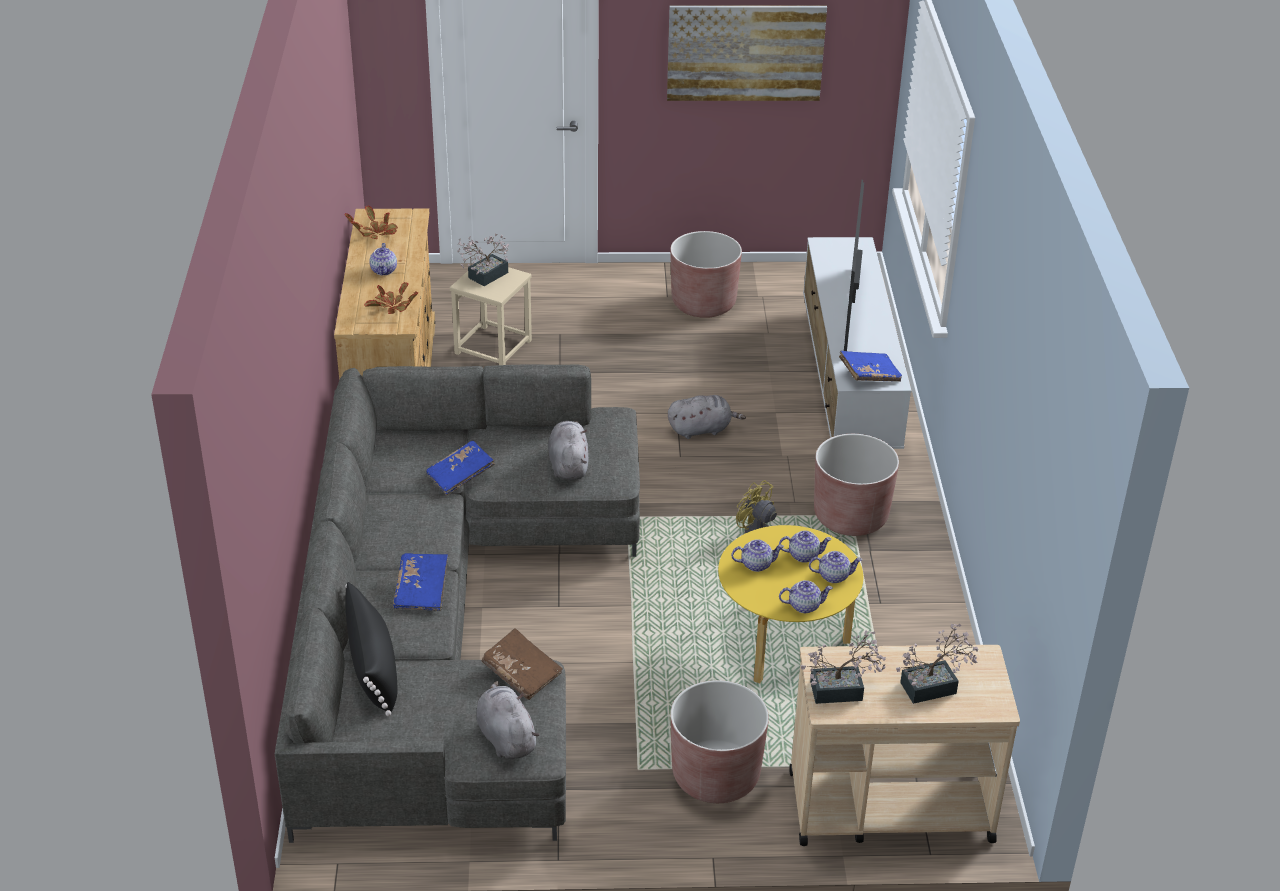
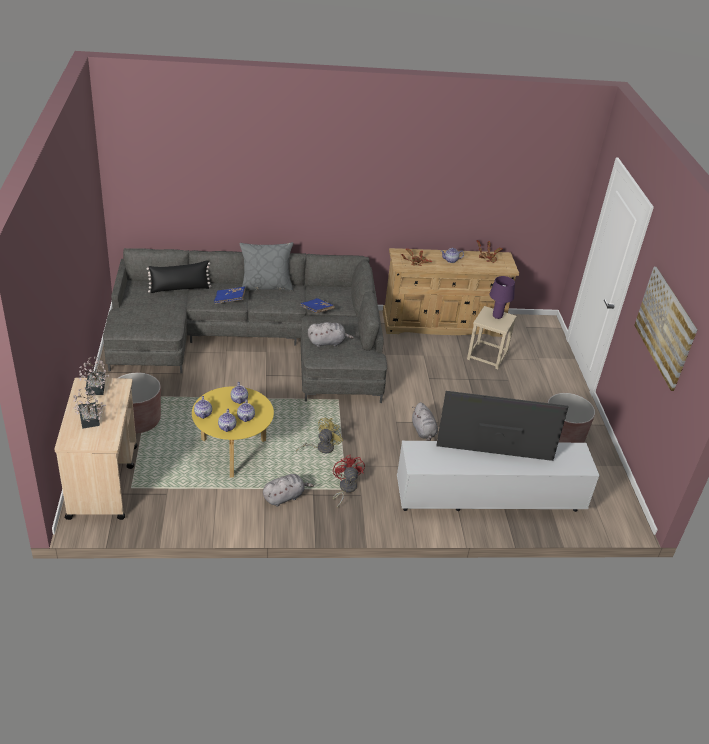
camera: 85 degrees right, 0 degrees up
potted plant [457,234,509,286] -> purple table lamp [490,276,515,319]
grey plush toy [477,681,539,759] -> grey plush toy moved to [263,474,314,507]
brown book [481,628,563,700] -> none
brown planter [814,434,899,536] -> red fan [333,455,365,508]
blue book [839,351,902,382] -> none
none -> grey pillow [240,242,293,291]

